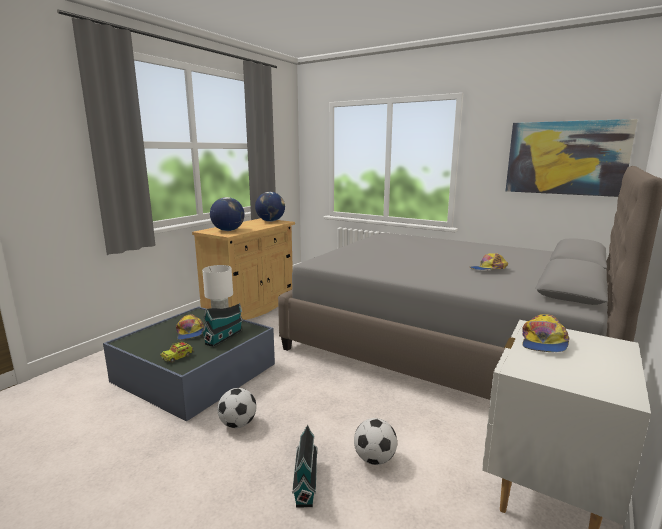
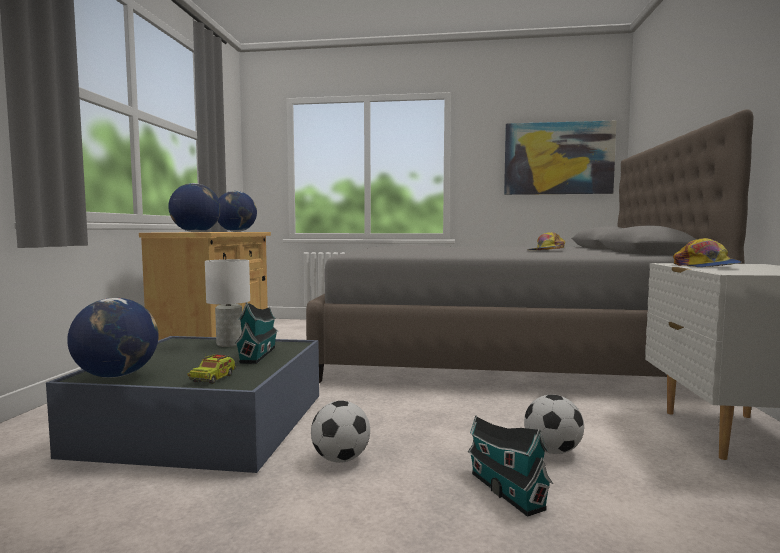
camera: 25 degrees left, 10 degrees down
cap [176,314,204,340] -> none
none -> globe [67,298,158,378]

